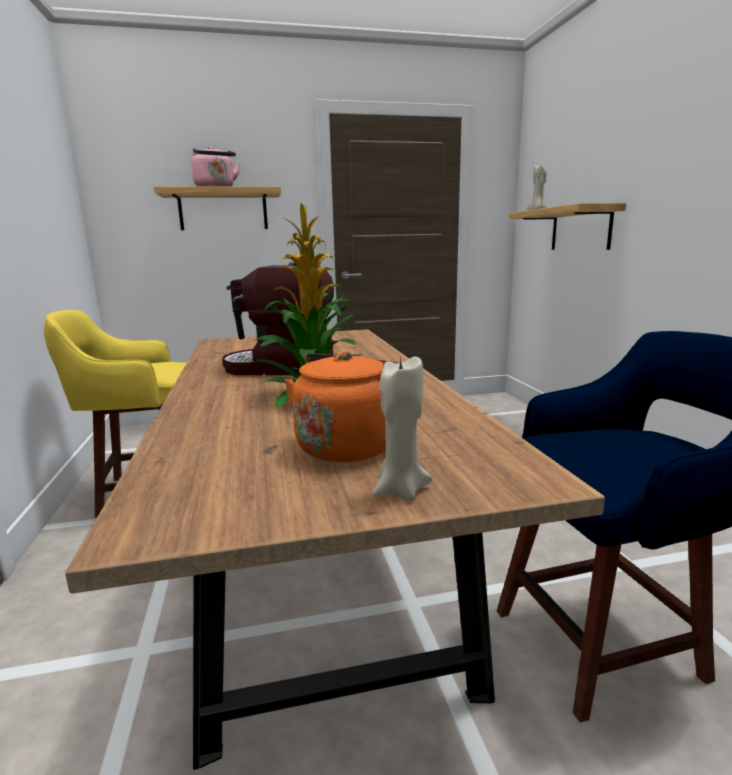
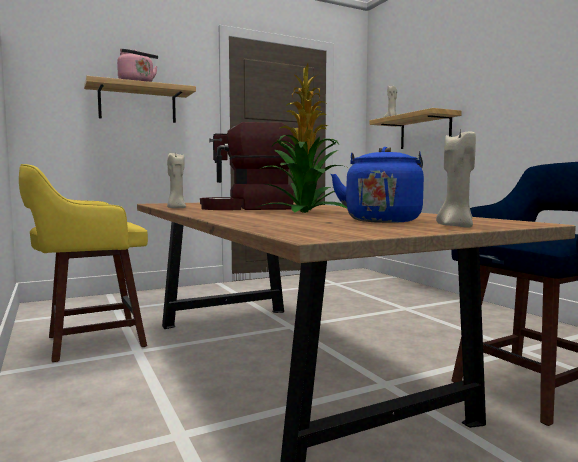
camera: 15 degrees left, 10 degrees down
orange kettle [284,351,400,462] -> blue kettle [331,147,424,223]
none -> beige candle [167,153,186,208]

